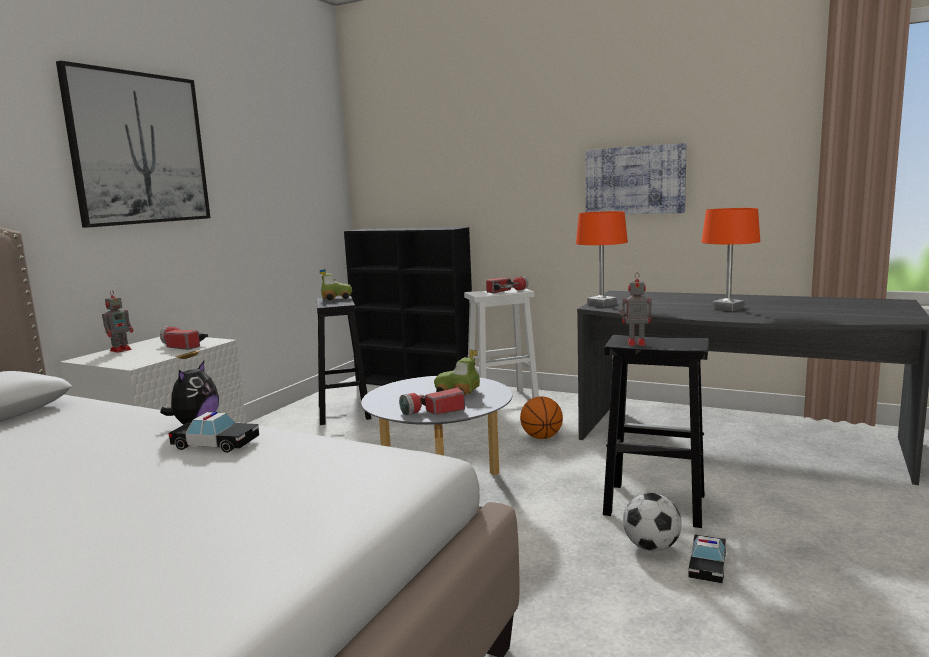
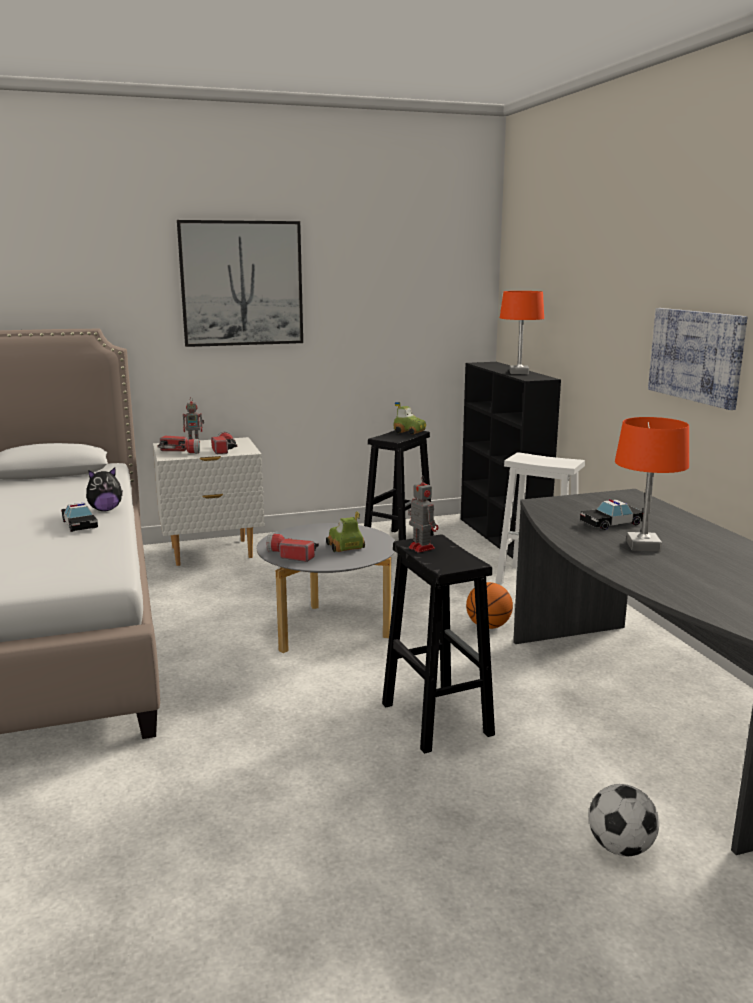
camera: 45 degrees right, 5 degrees up
flashlight [486,276,528,294] -> flashlight moved to [157,436,200,454]
orange table lamp [576,211,628,307] -> orange table lamp moved to [500,291,544,374]
football [623,493,682,551] -> football moved to [589,784,659,856]
toy car [688,534,726,583] -> toy car moved to [580,499,643,530]

